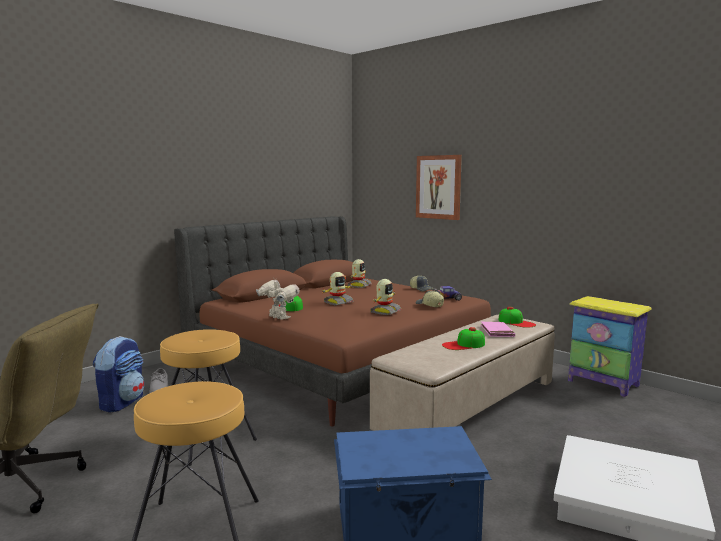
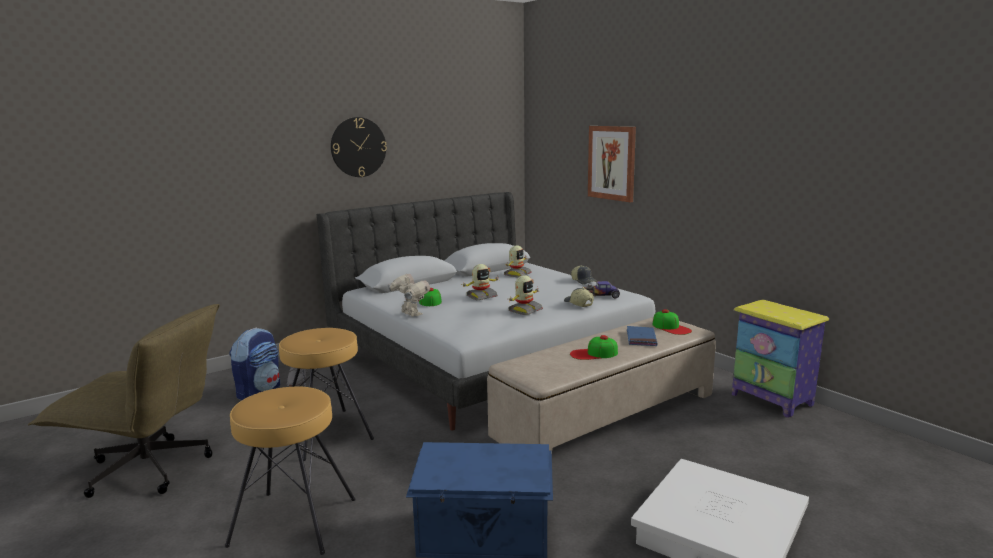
camera: 10 degrees right, 5 degrees up
brown bed [174,216,491,426] -> grey bed [317,192,655,431]
pink book [481,322,515,337] -> blue book [627,326,657,346]
none -> wall clock [331,117,387,177]

